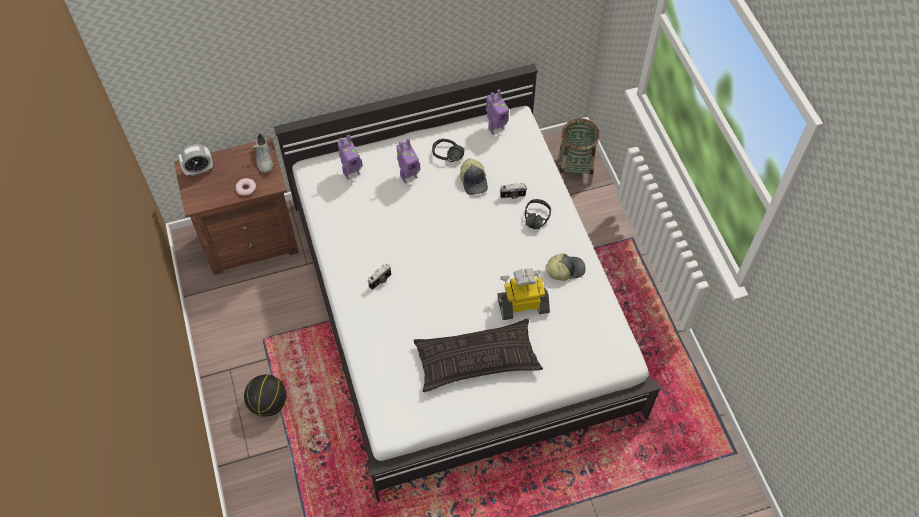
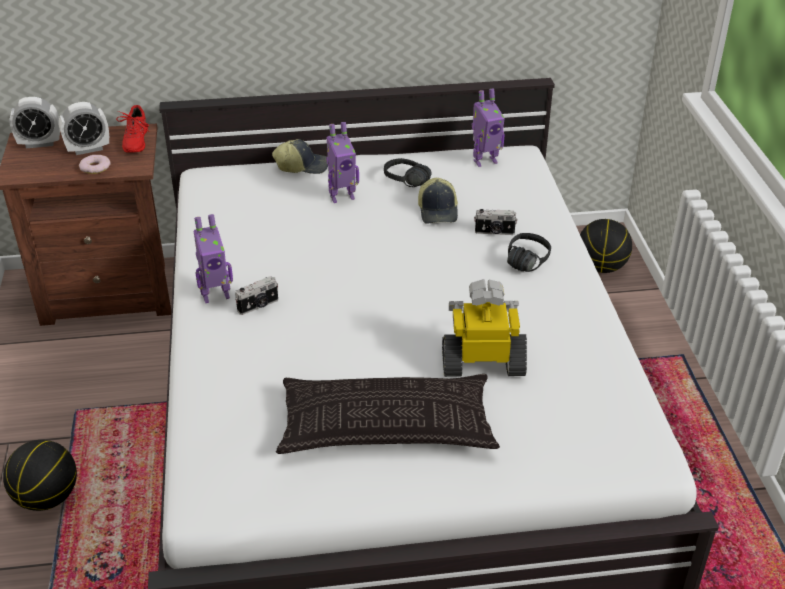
camera: 10 degrees right, 20 degrees down
grey shoe [251,133,273,172] -> red shoe [116,105,150,152]
toy robot [338,135,363,180] -> toy robot moved to [194,214,233,303]
cap [546,253,585,281] -> cap moved to [272,139,328,174]
basket [558,118,600,184] -> basketball [580,219,632,273]
none -> alarm clock [59,102,109,155]

